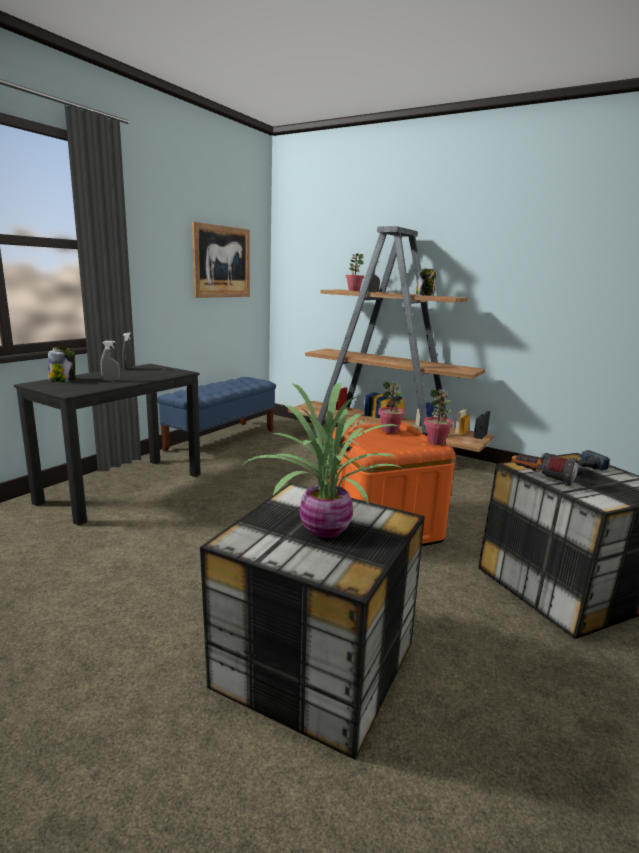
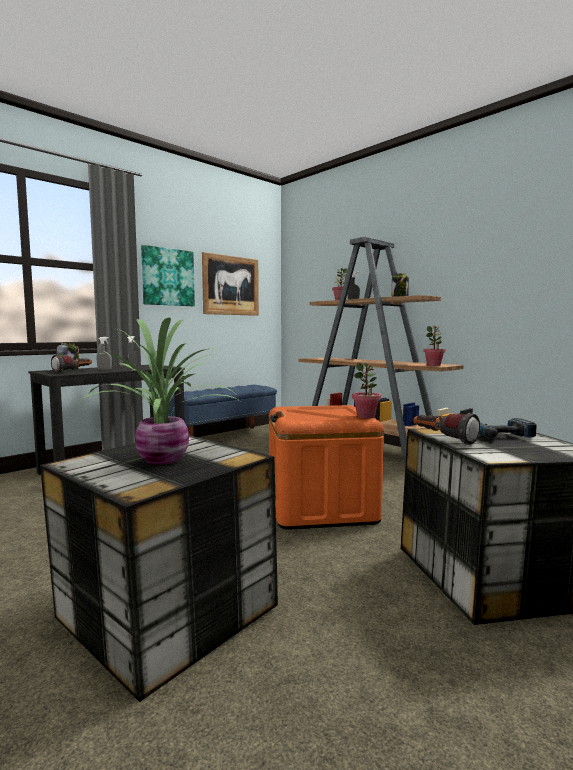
camera: 15 degrees right, 10 degrees down
potted plant [378,381,405,433] -> potted plant moved to [424,326,446,366]
none -> flashlight [51,354,92,373]
none -> picture [141,245,195,306]

